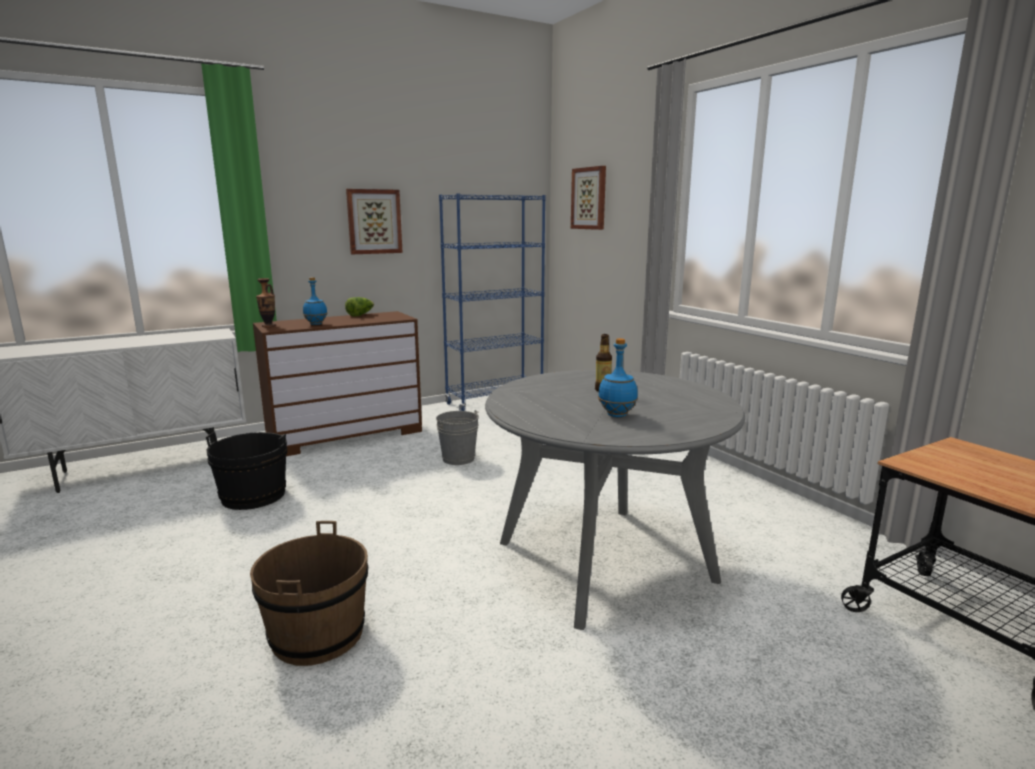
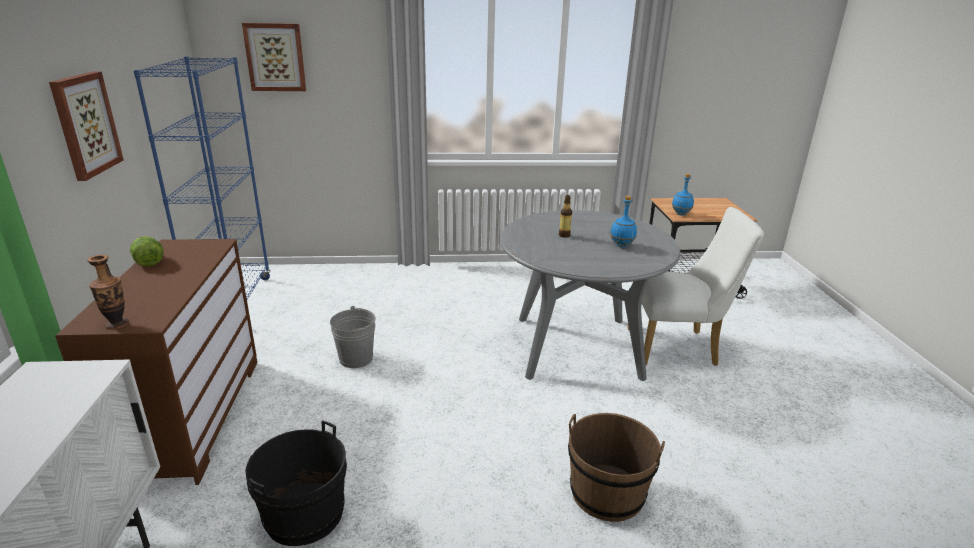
camera: 65 degrees left, 10 degrees up
blue bottle [303,277,327,325] -> blue bottle moved to [672,174,694,216]
none -> white chair [628,207,764,366]

